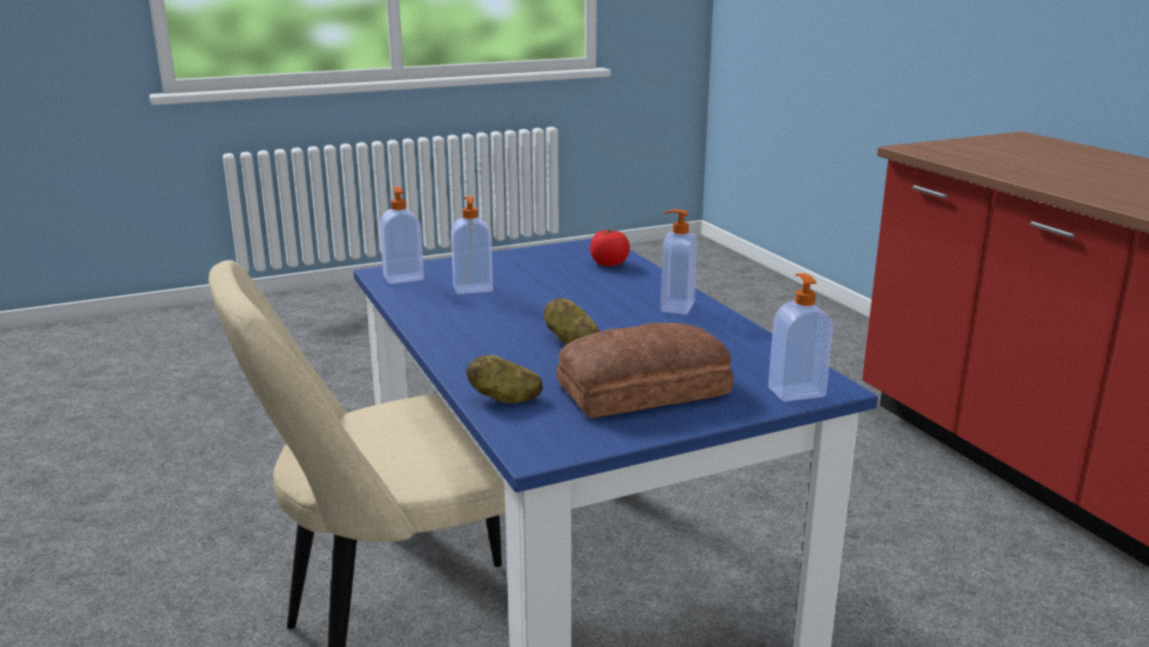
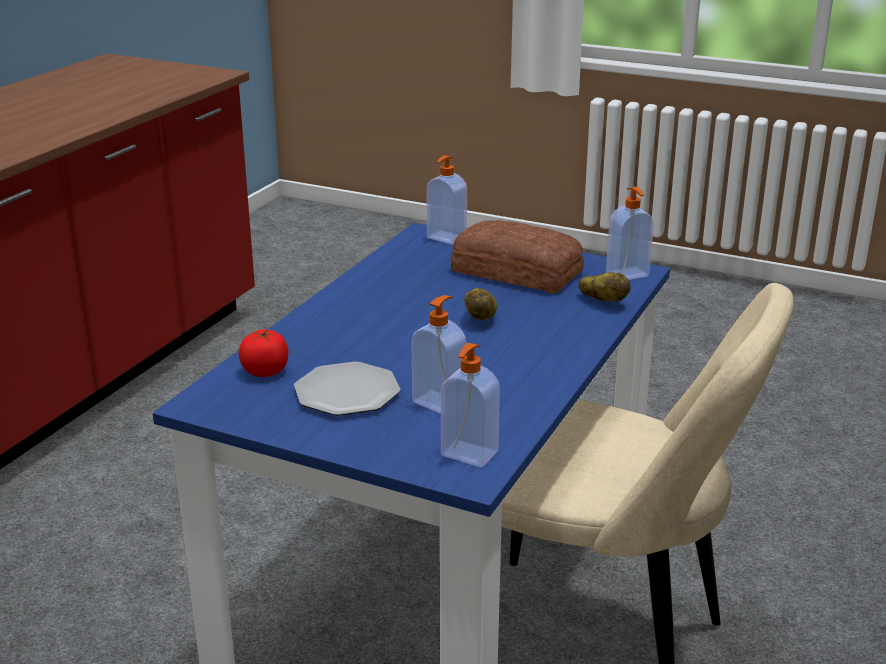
camera: 130 degrees left, 5 degrees up
soap dispenser [660,210,697,315] -> soap dispenser moved to [606,187,654,280]
none -> plate [294,362,400,416]

